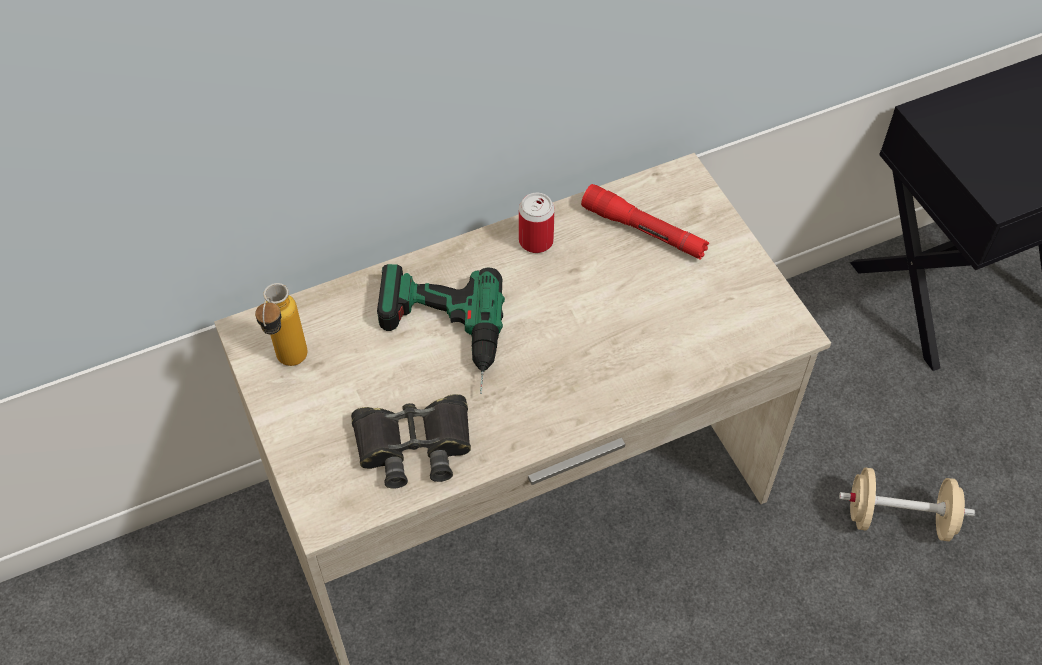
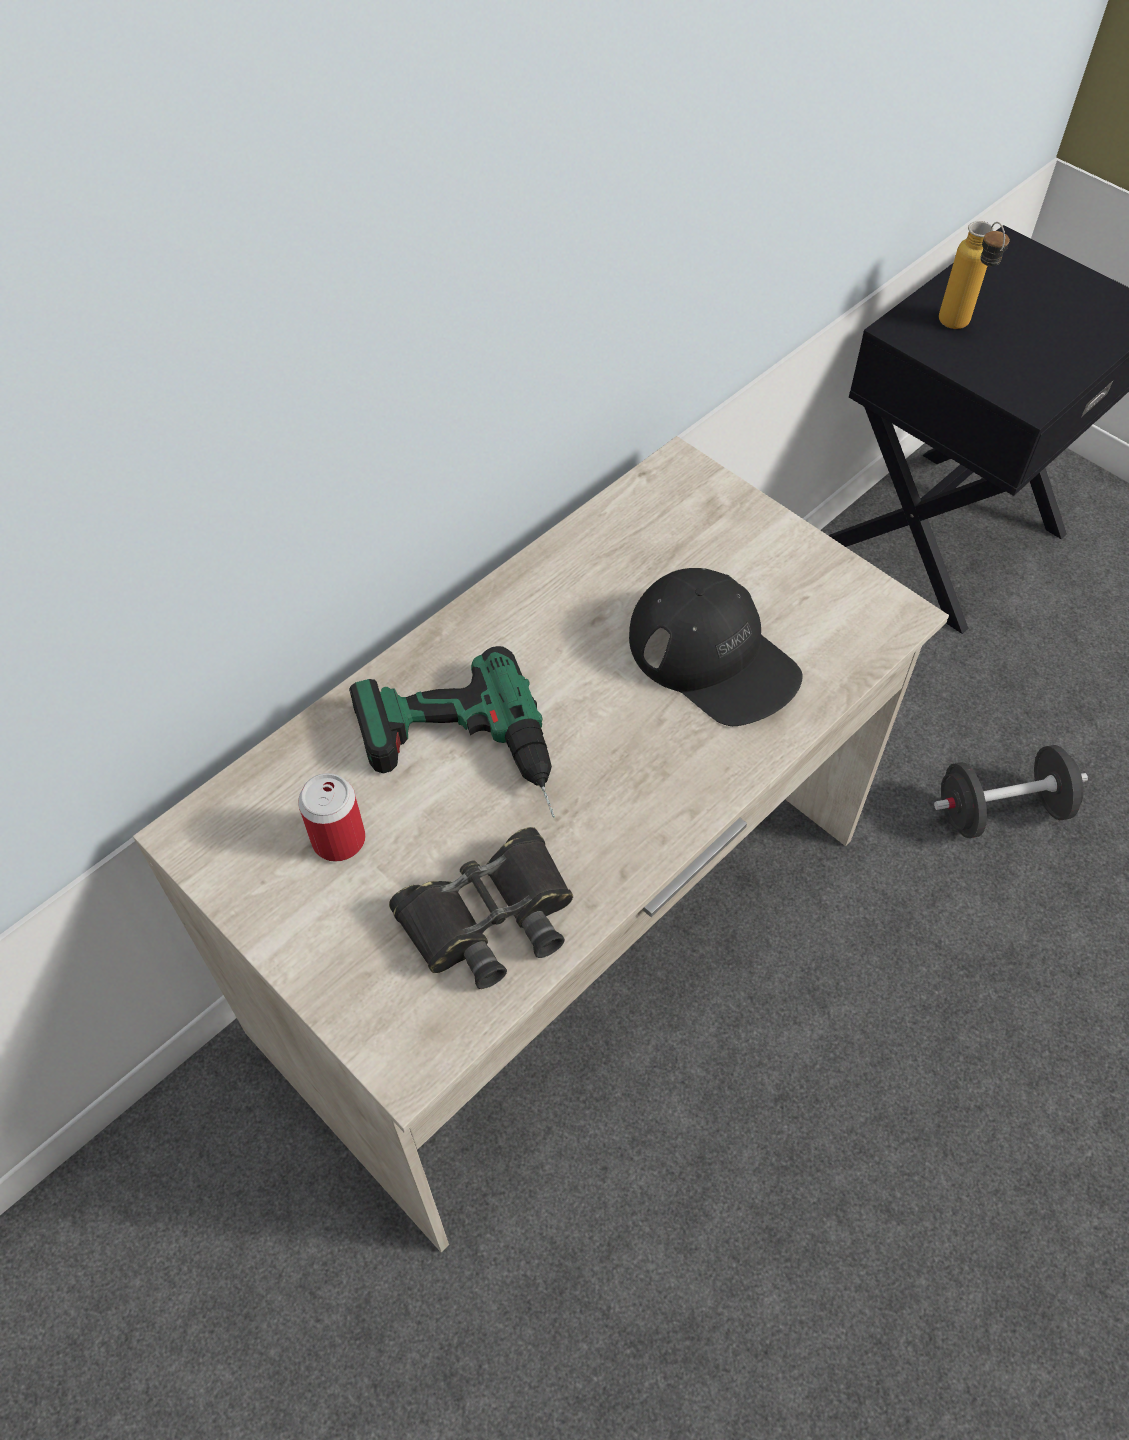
camera: 20 degrees left, 0 degrees up
bottle [255,283,308,366] -> bottle moved to [939,221,1010,329]
can [519,193,555,253] -> can moved to [298,773,365,862]
red flashlight [581,184,709,259] -> none
beige dumbbell [839,468,975,541] -> black dumbbell [934,745,1088,838]
none -> black cap [629,568,803,726]

